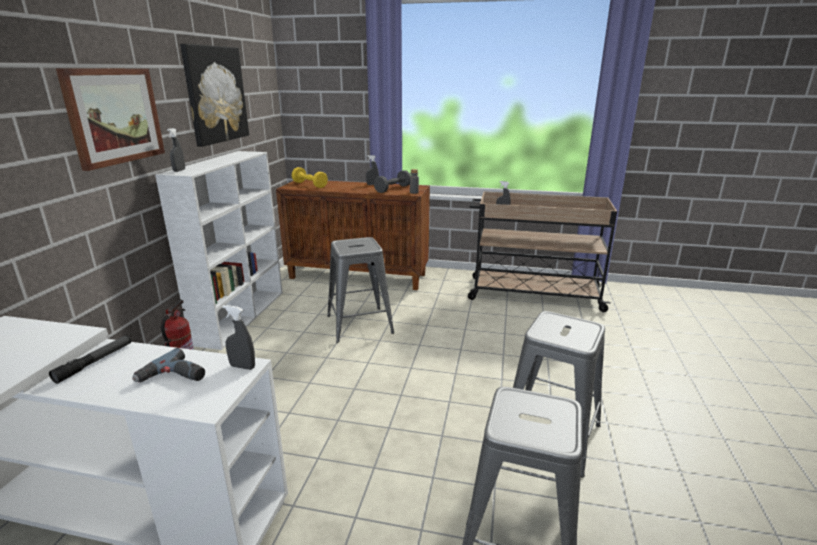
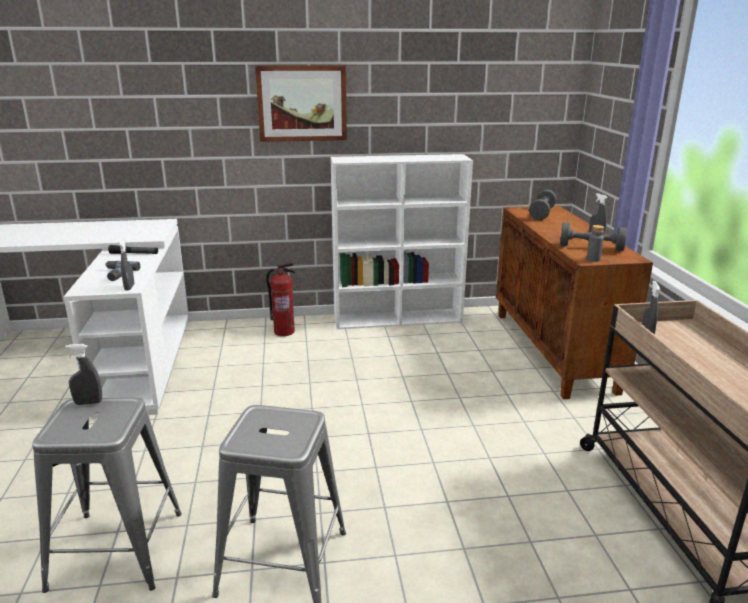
camera: 70 degrees right, 0 degrees up
grey spray bottle [167,128,185,172] -> grey spray bottle moved to [65,344,102,405]
picture [180,44,249,147] -> none
yellow dumbbell [292,167,328,188] -> grey dumbbell [529,190,557,220]
grey stool [327,237,394,343] -> none

